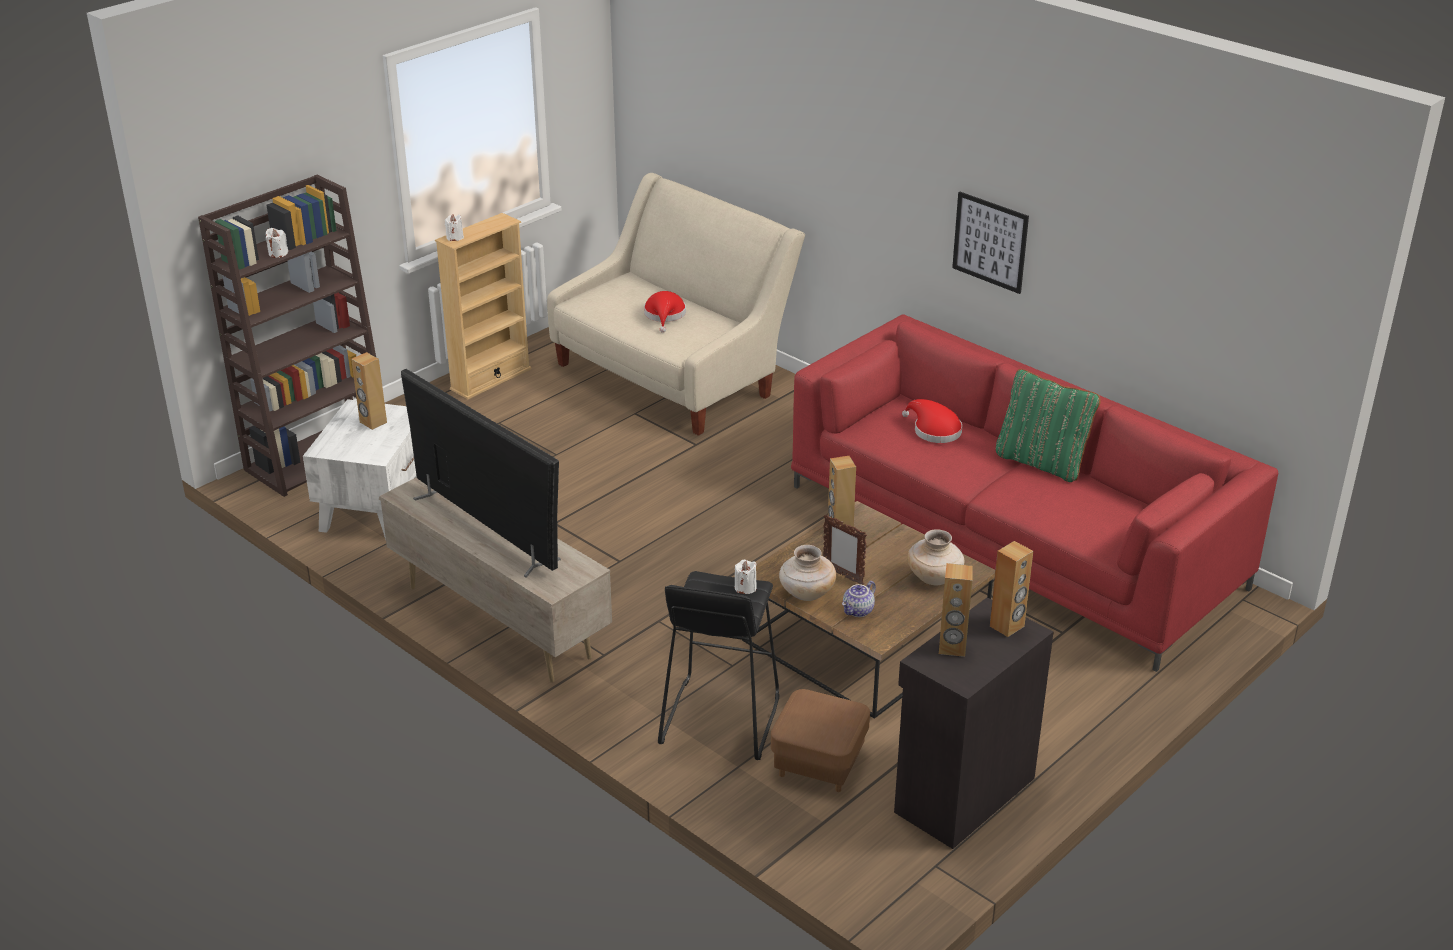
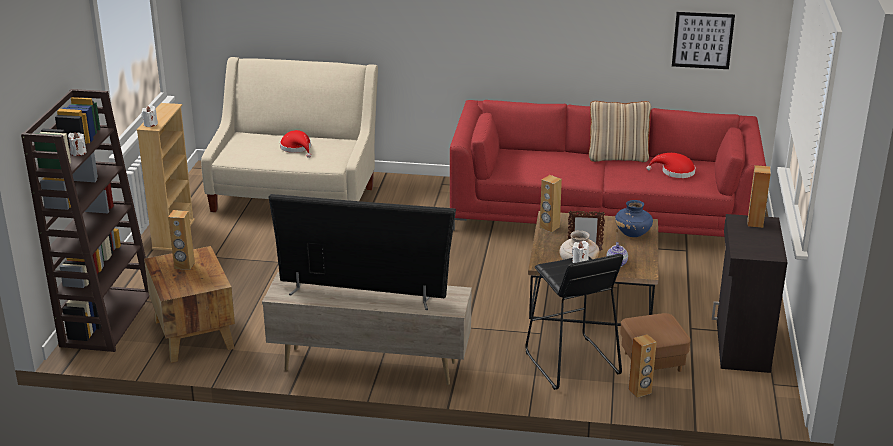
camera: 35 degrees left, 5 degrees down
white side table [303,399,417,540] -> brown side table [144,246,235,363]
red hat [902,399,962,443] -> red hat moved to [646,153,696,178]
beige vase [908,530,964,585] -> blue vase [615,200,653,237]
brown speaker [939,563,973,657] -> brown speaker moved to [629,334,657,398]
picture [952,192,1029,294] -> picture moved to [672,12,735,69]
green pillow [996,369,1101,482] -> beige pillow [589,101,651,162]

